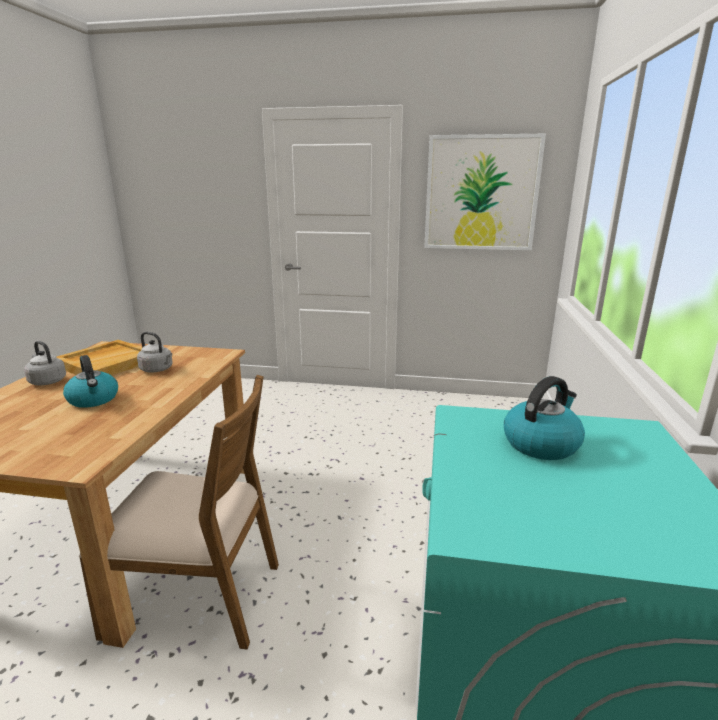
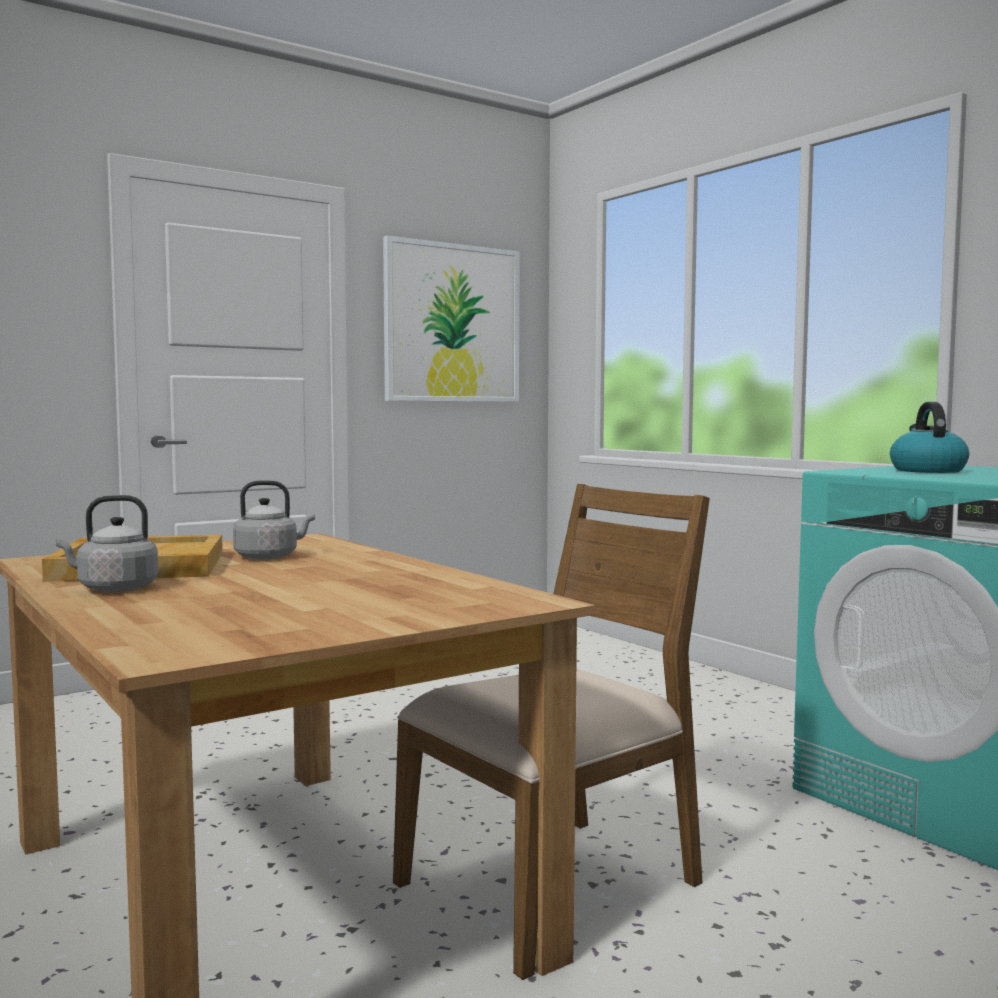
camera: 45 degrees left, 15 degrees down
kettle [63,355,118,408] -> none

